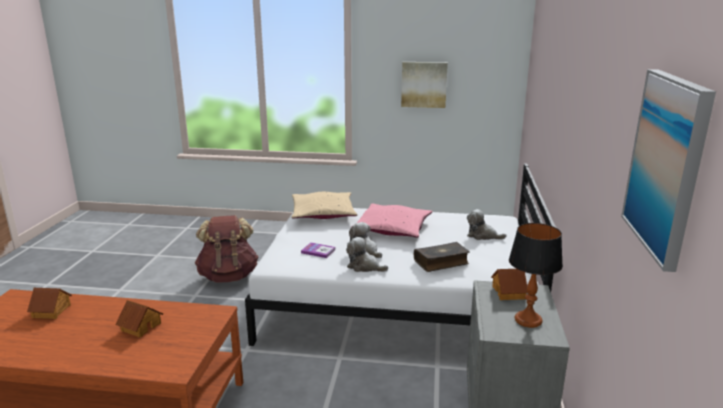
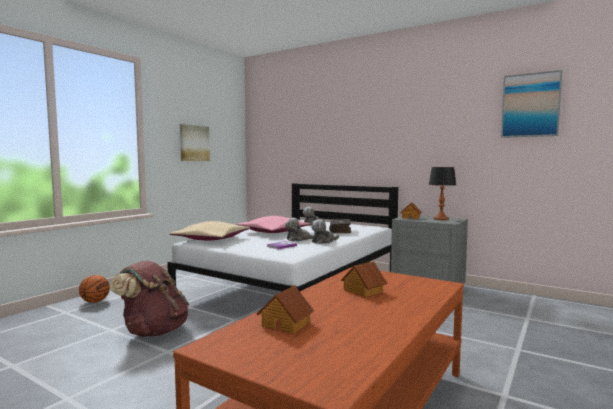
camera: 65 degrees left, 15 degrees down
none -> basketball [79,275,110,303]

